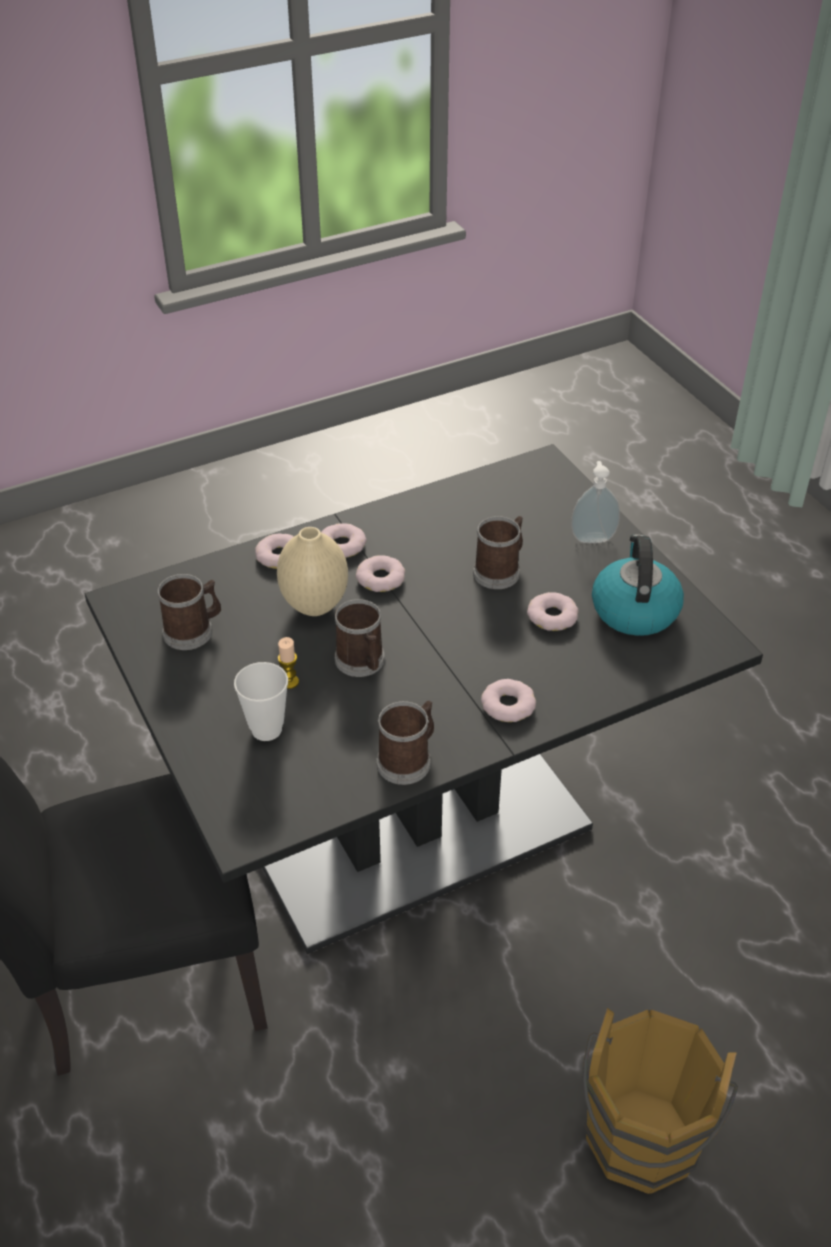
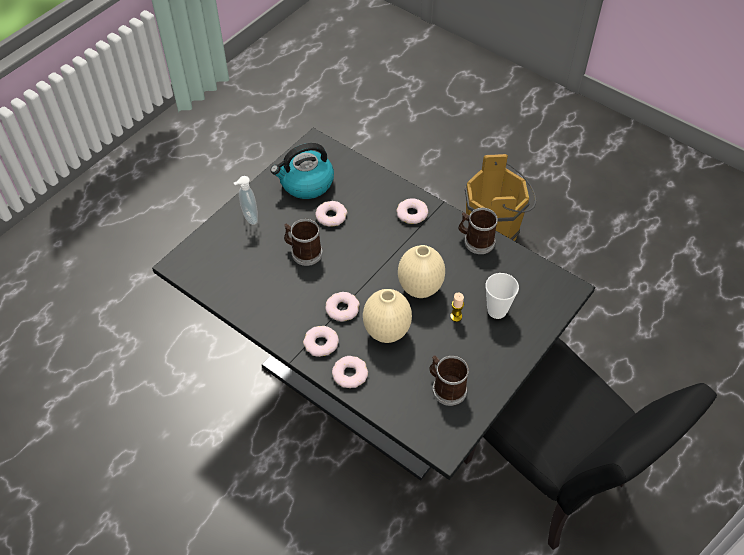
camera: 115 degrees left, 10 degrees up
mug [335,599,385,677] -> beige vase [398,245,445,298]

